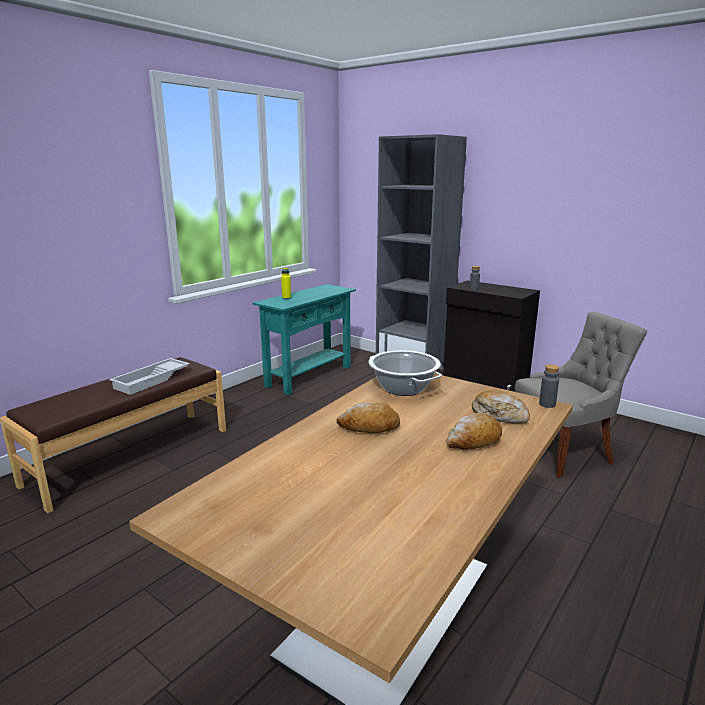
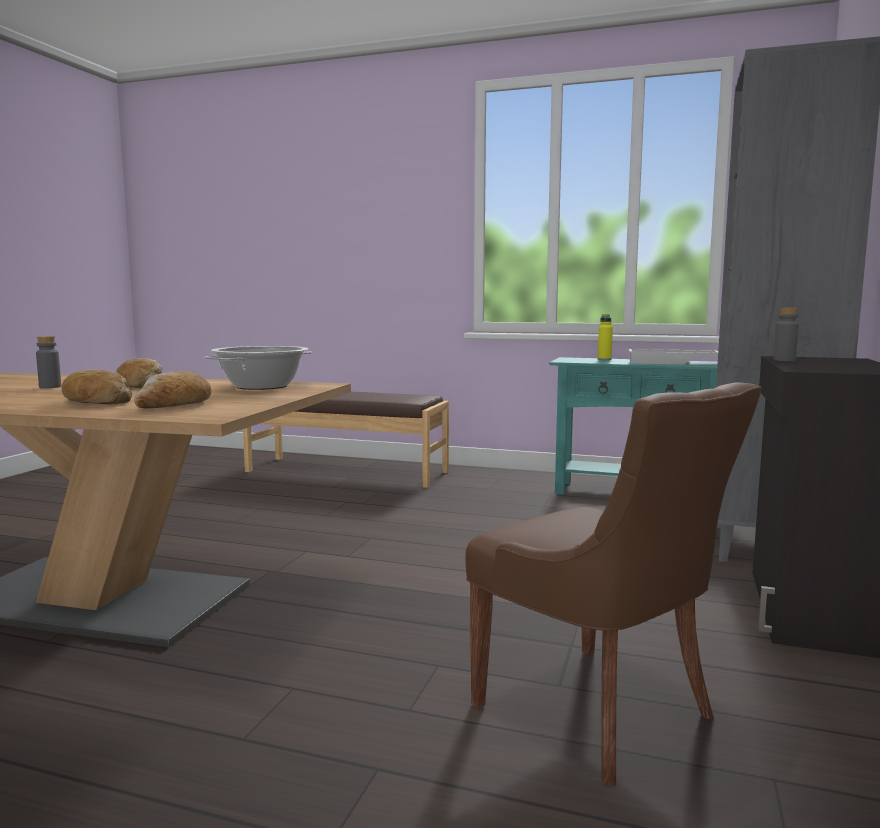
camera: 70 degrees right, 10 degrees down
white tray [109,358,190,395] -> white tray moved to [629,349,718,365]
grey chair [515,312,647,478] -> brown chair [465,383,762,786]
grey bottle [539,364,559,408] -> grey bottle moved to [36,336,61,389]

